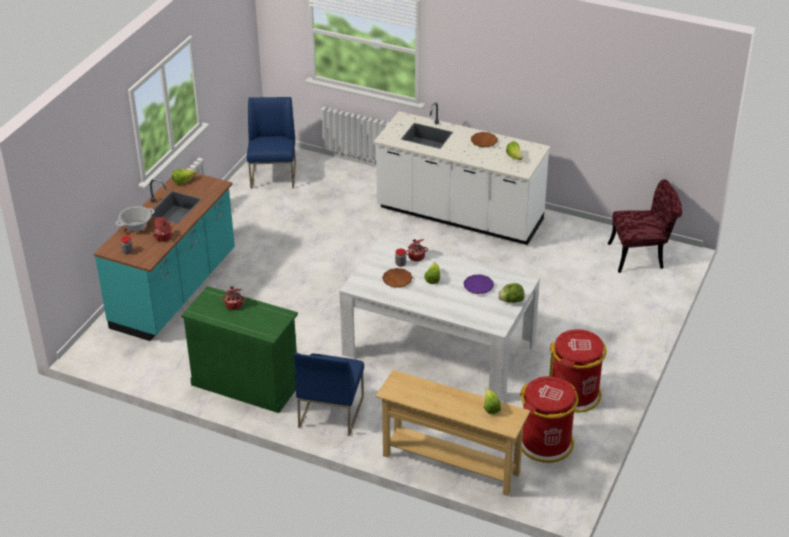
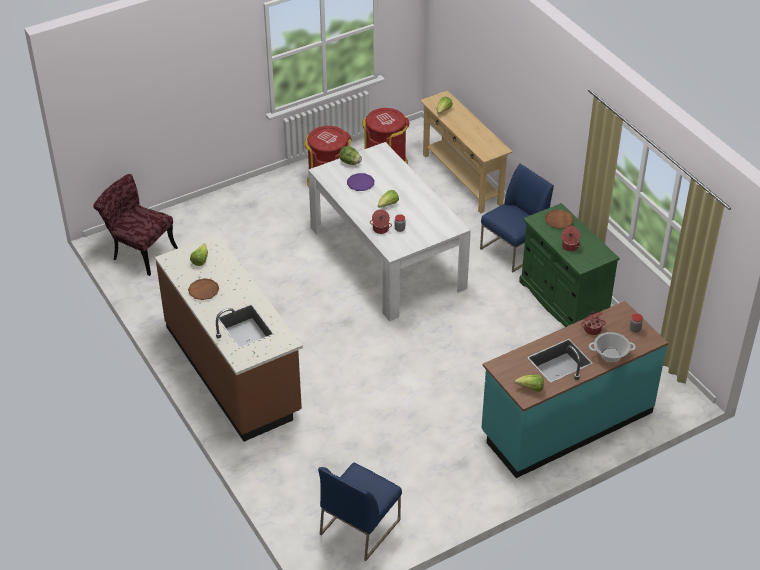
camera: 145 degrees left, 5 degrees up
white counter [373,102,550,245] -> brown counter [155,234,303,442]
brown plate [382,268,413,288] -> brown plate moved to [545,209,574,229]

